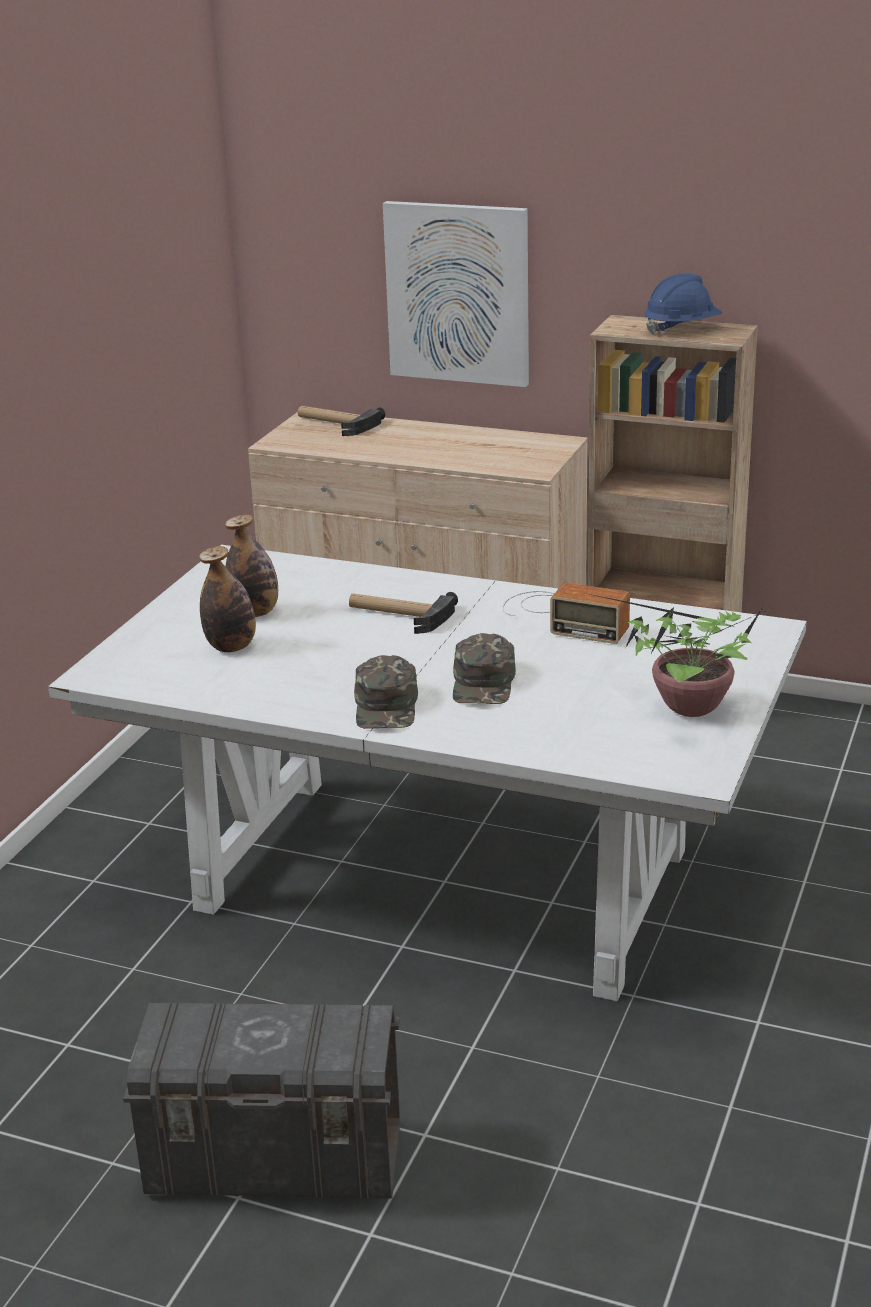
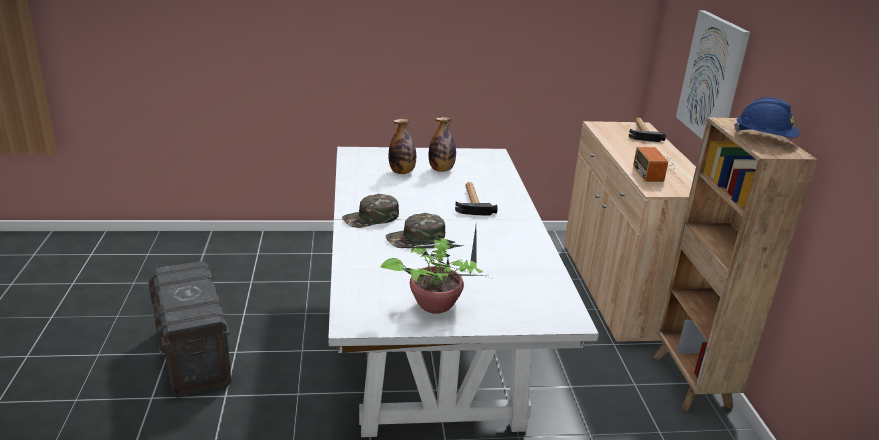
camera: 60 degrees right, 0 degrees up
radio [503,583,630,644] -> radio moved to [633,147,675,182]

